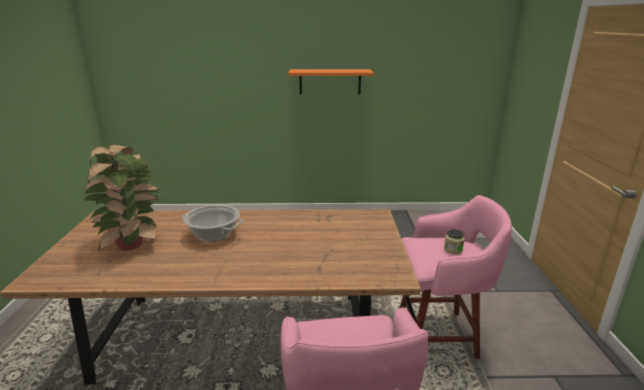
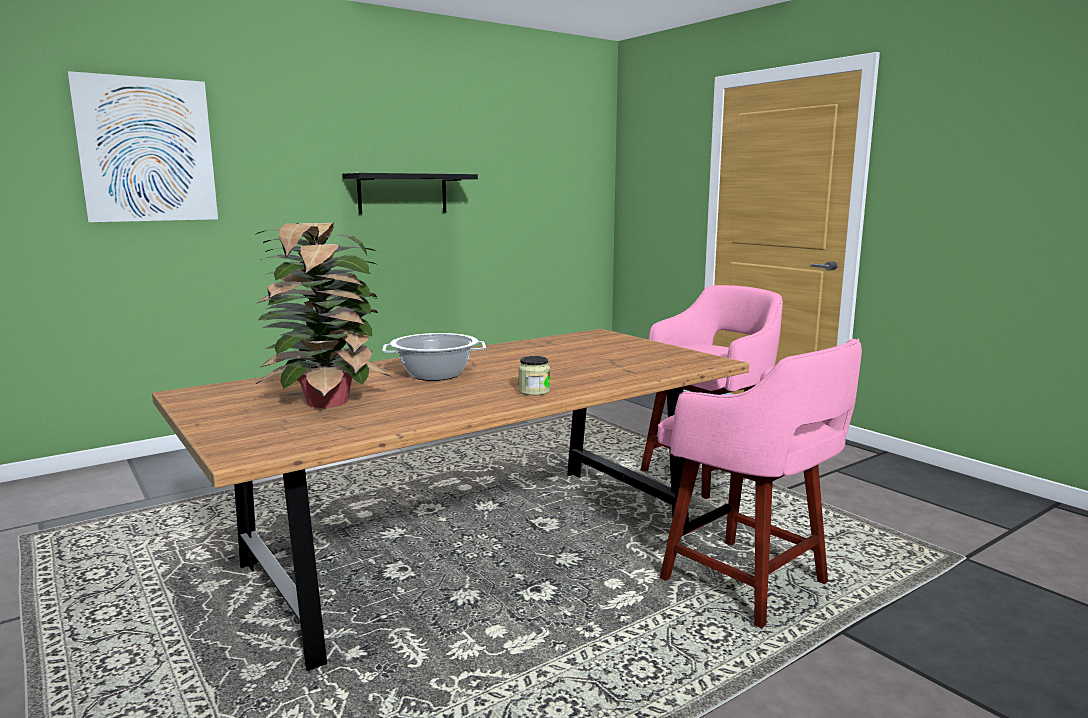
camera: 35 degrees left, 10 degrees down
orange shelf [288,69,374,95] -> black shelf [342,173,478,214]
jar [444,229,465,254] -> jar moved to [518,356,550,395]
none -> picture [67,71,218,222]

